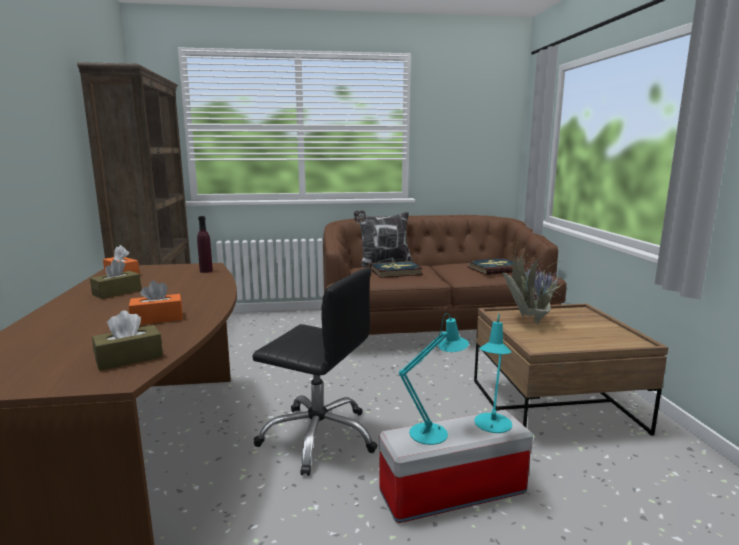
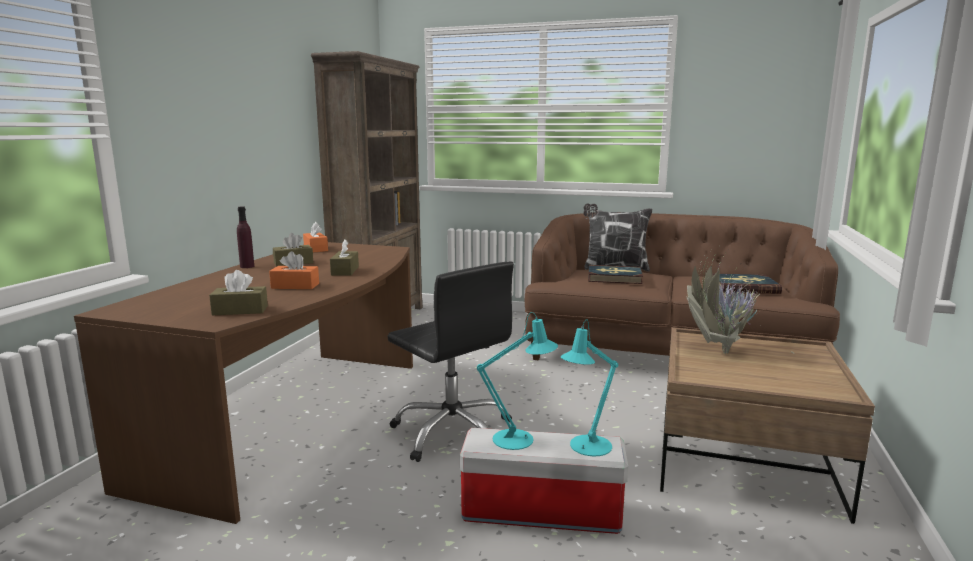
camera: 25 degrees right, 0 degrees up
purple bottle [197,216,213,273] -> purple bottle moved to [237,206,254,268]
none -> brown tissue box [330,239,359,276]

